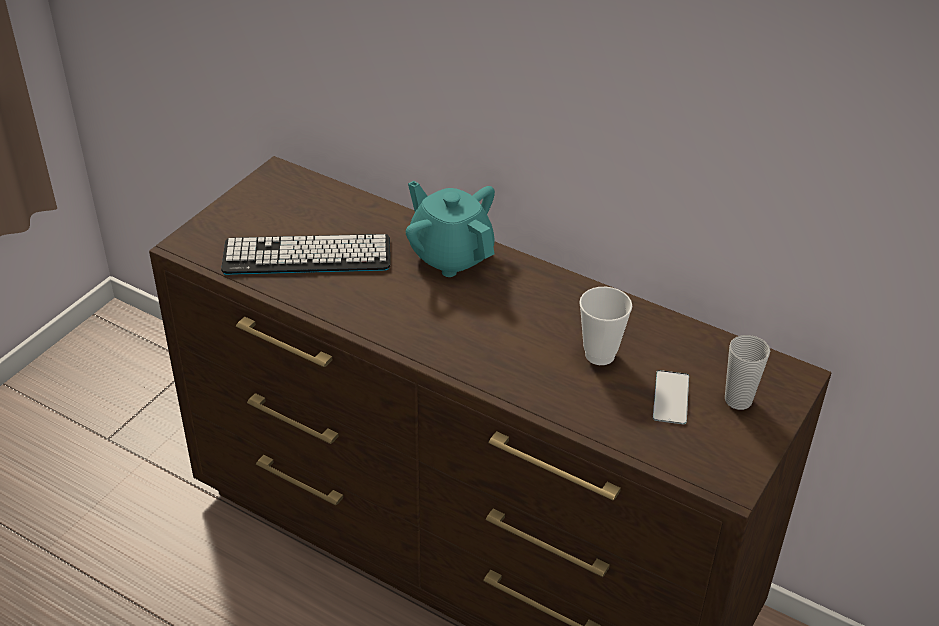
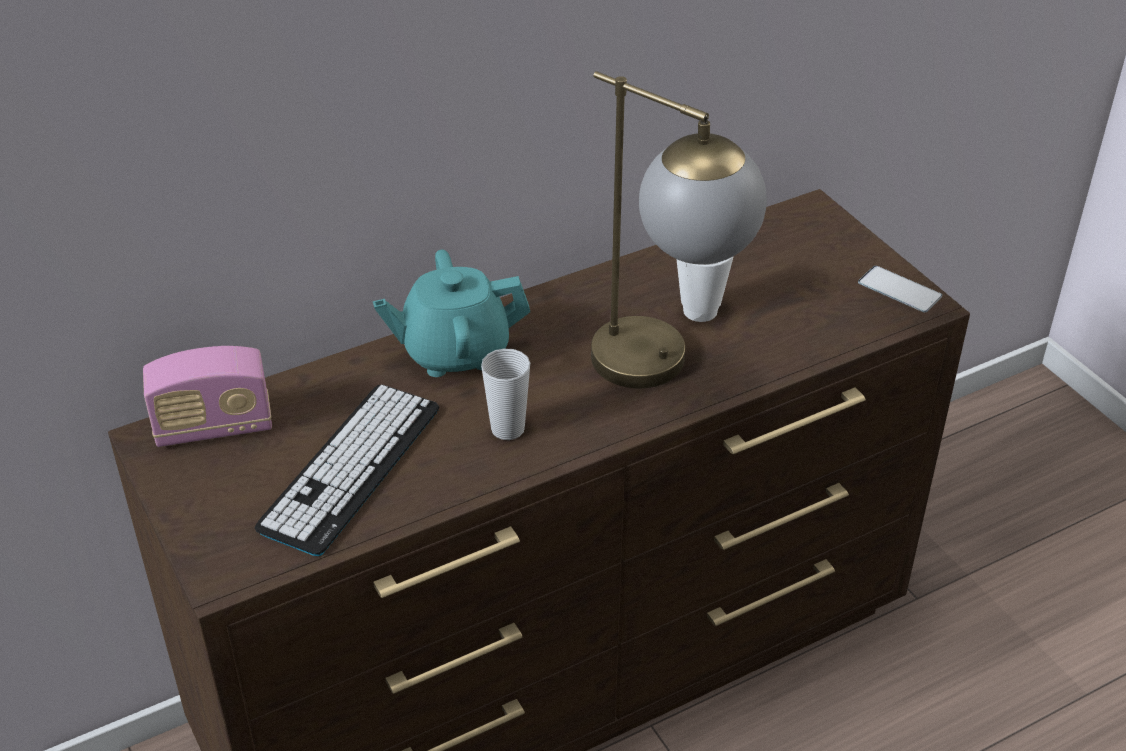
camera: 60 degrees left, 0 degrees up
phone [653,370,689,424] -> phone moved to [858,266,942,312]
cup [725,335,770,410] -> cup moved to [481,348,530,440]
none -> radio [143,346,272,447]
none -> table lamp [591,71,767,388]

